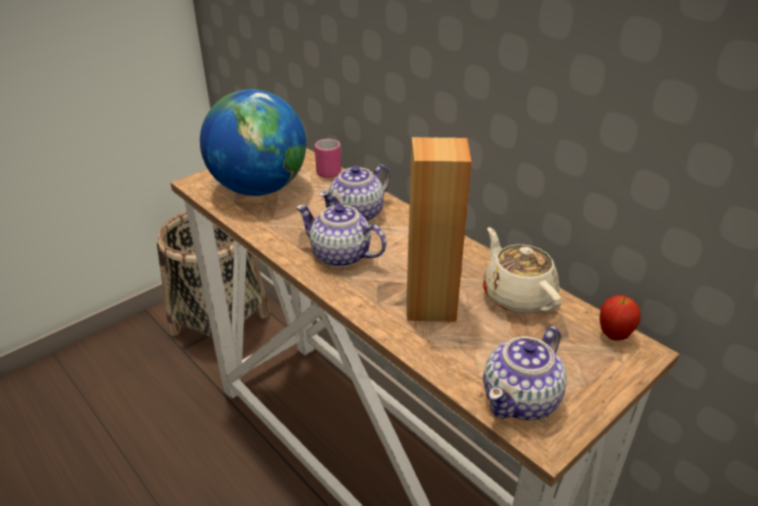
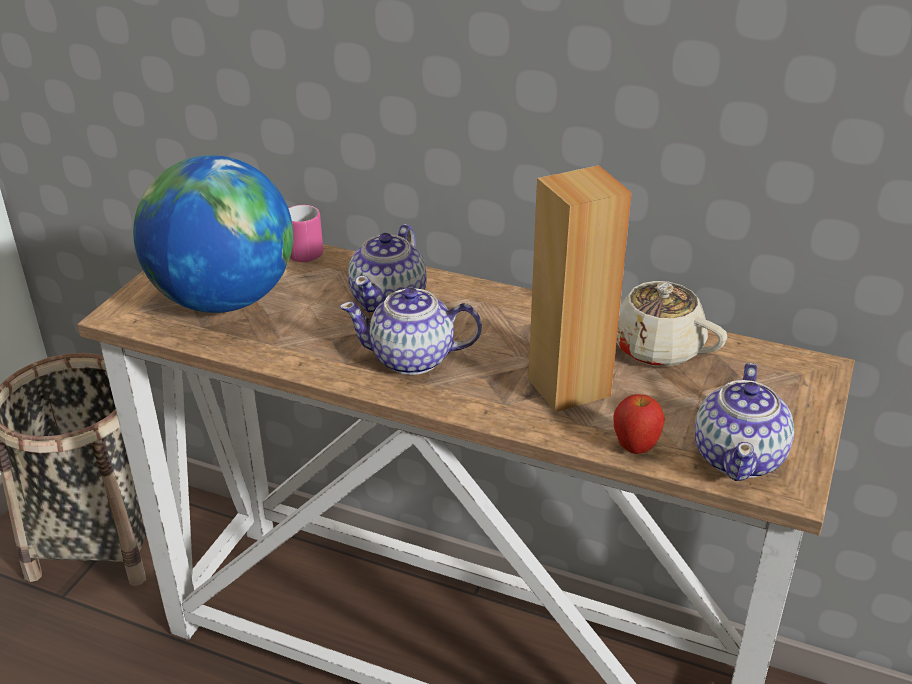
camera: 25 degrees left, 0 degrees up
apple [600,295,641,341] -> apple moved to [613,394,665,454]

